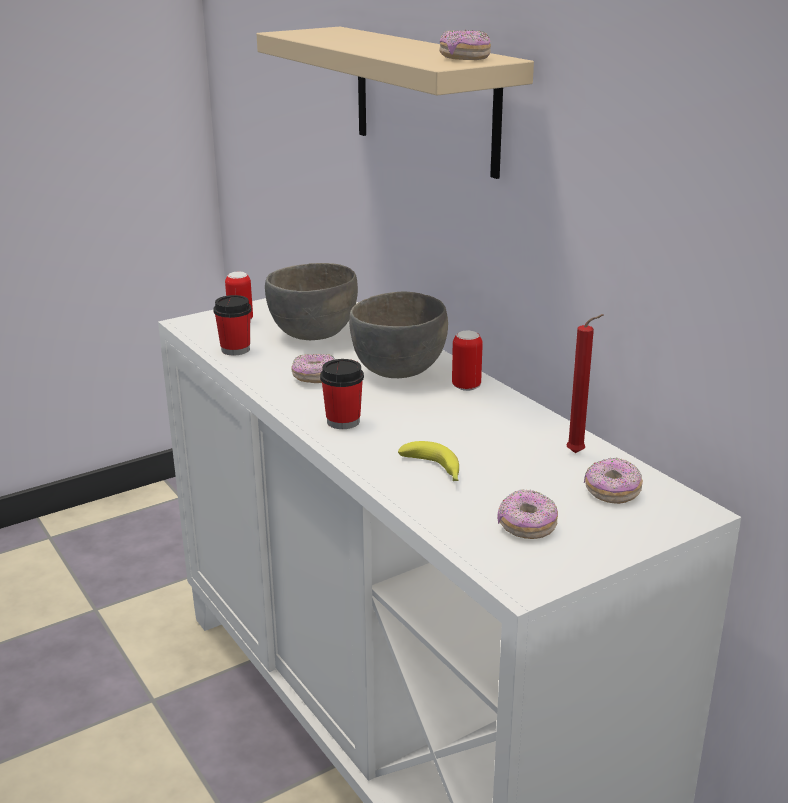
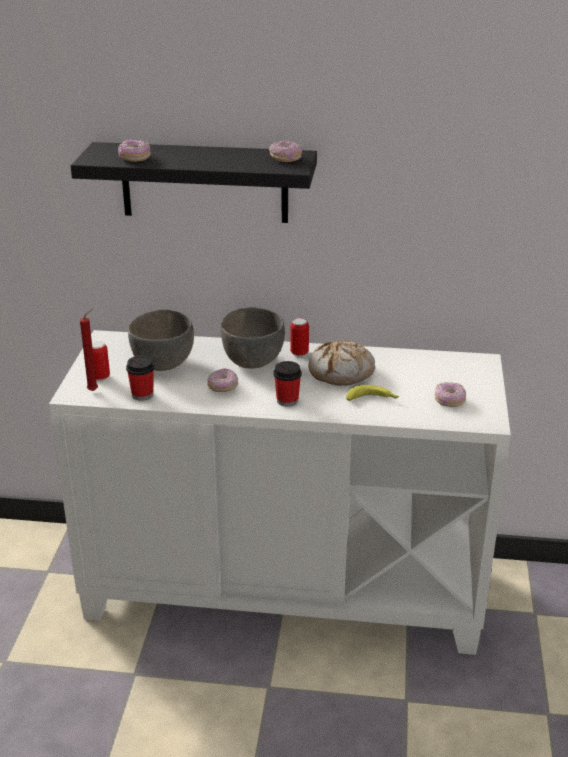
camera: 50 degrees left, 5 degrees up
beige shelf [256,27,534,179] -> black shelf [71,142,317,223]
red candle [567,314,604,453] -> red candle moved to [80,309,98,391]
donut [584,458,643,504] -> donut moved to [118,139,151,162]
none -> bread [308,340,375,386]

